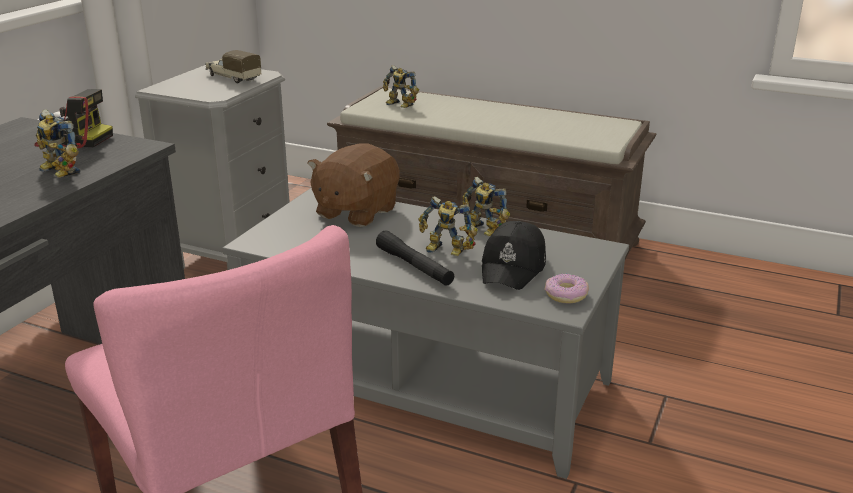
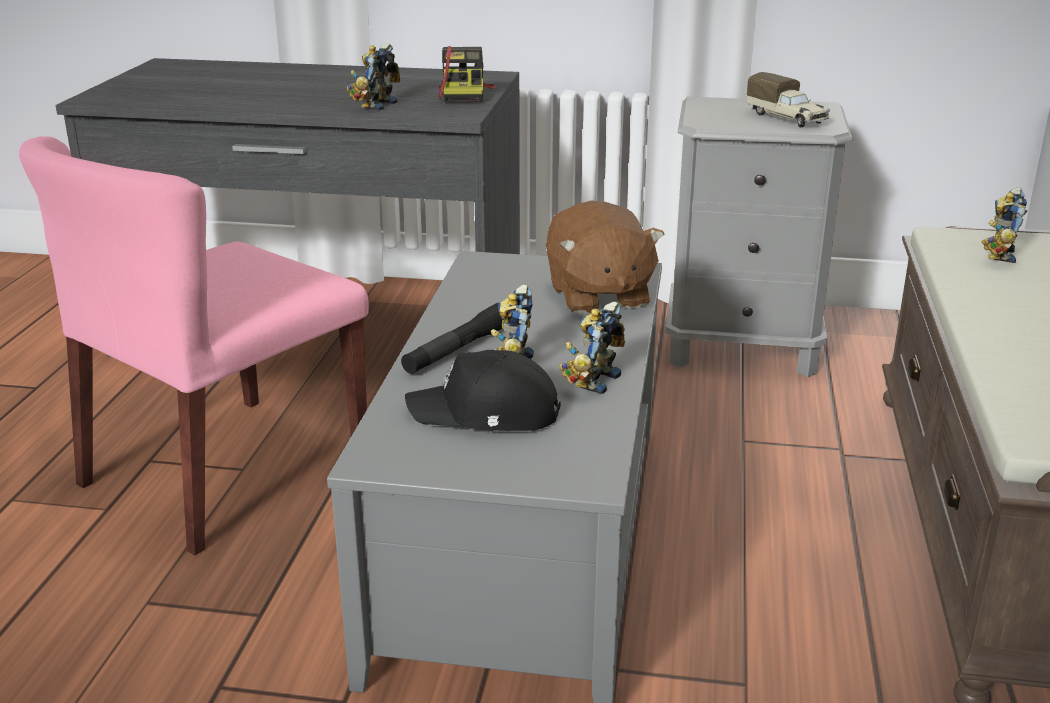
camera: 75 degrees right, 0 degrees up
toy truck [205,50,261,83] -> toy truck turned 120 degrees clockwise [746,72,830,127]
brown plush toy [307,143,400,227] -> brown plush toy turned 120 degrees counterclockwise [546,200,664,314]
donut [544,273,589,304] -> none

